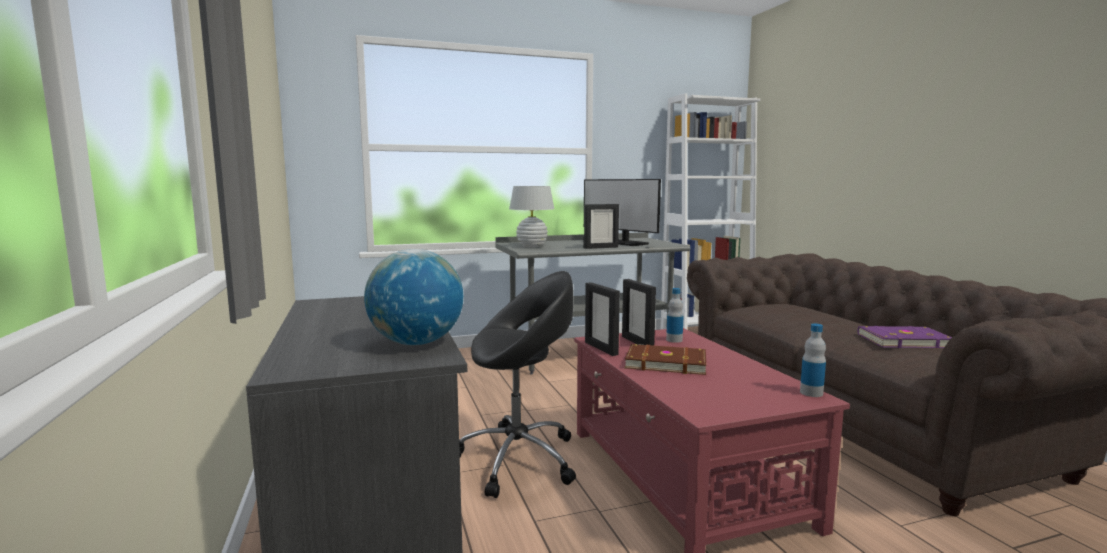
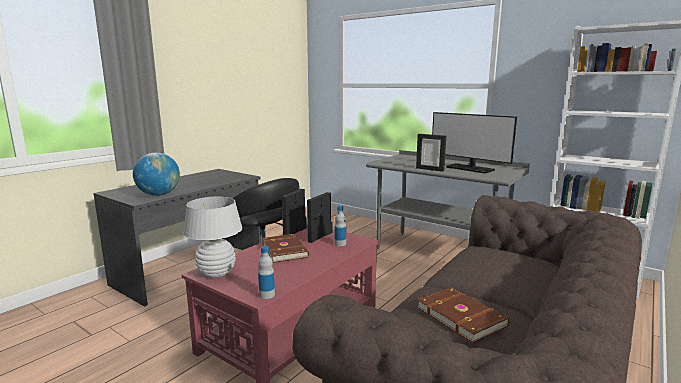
camera: 55 degrees right, 5 degrees up
white table lamp [509,186,554,247] -> white table lamp moved to [183,196,243,278]
monitor [584,179,661,246] -> monitor turned 60 degrees counterclockwise [432,112,517,174]
purple book [858,326,952,349] -> brown book [417,288,510,343]

